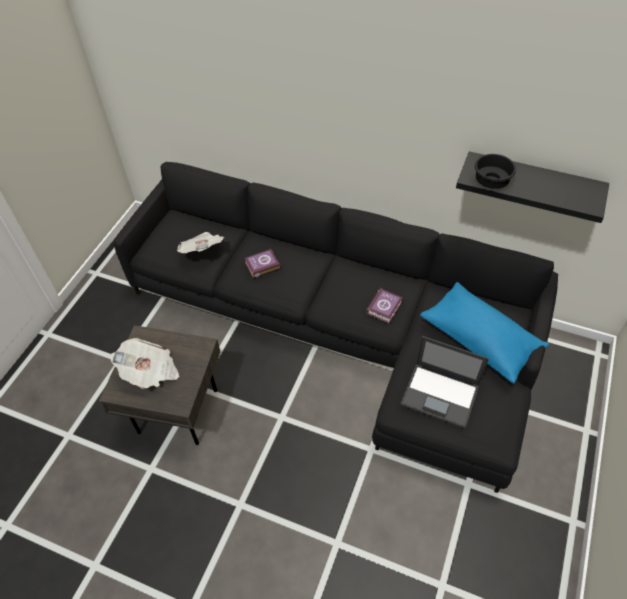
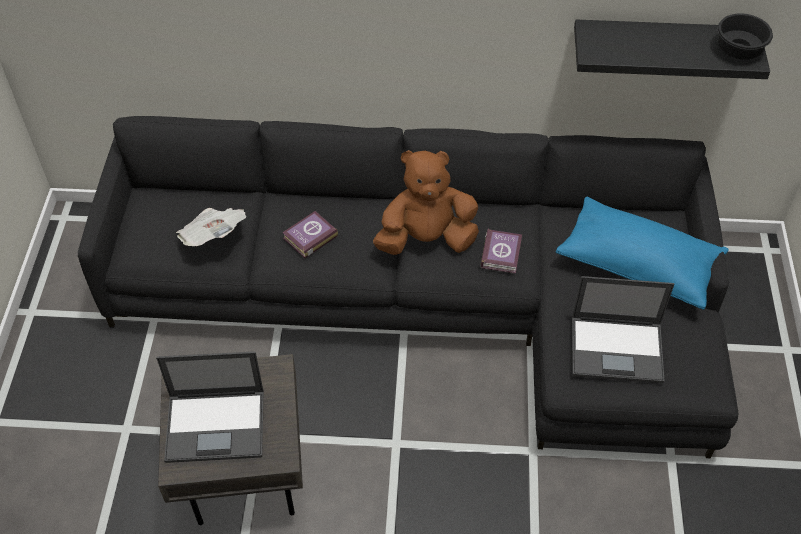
camera: 20 degrees left, 0 degrees up
newspaper [111,338,179,389] -> laptop [156,351,264,463]
black bowl [474,154,516,189] -> black bowl moved to [717,13,773,59]
none -> brown plush toy [373,150,479,255]

